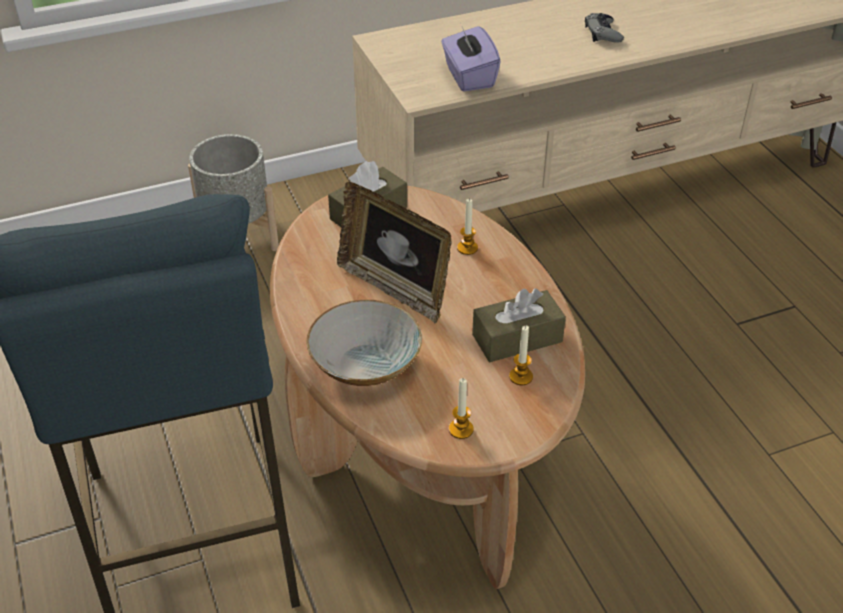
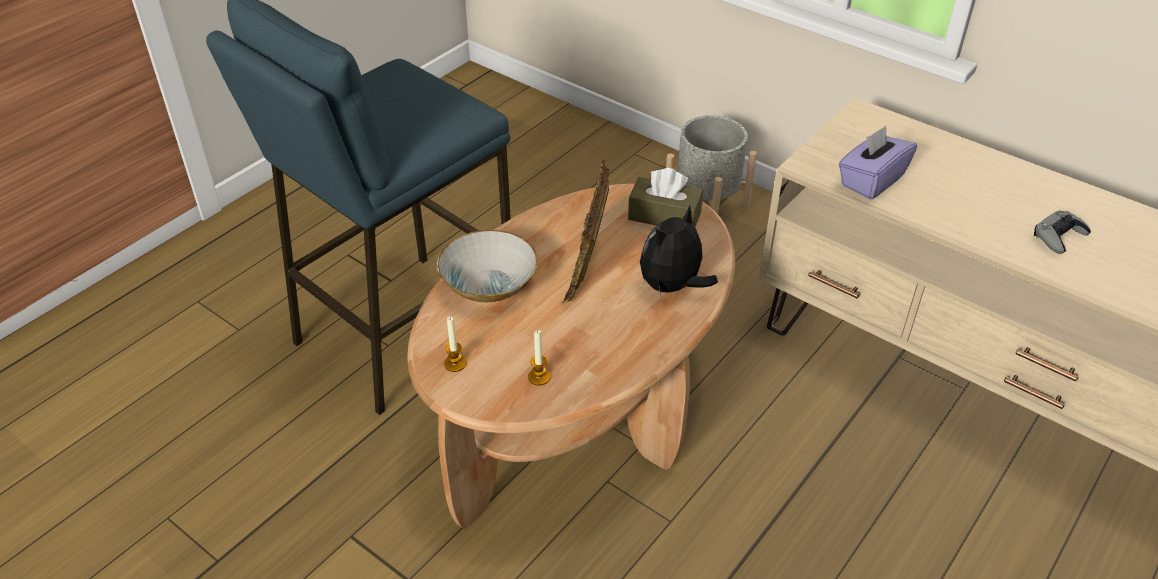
camera: 60 degrees right, 0 degrees up
candle [457,198,478,255] -> plush toy [640,206,718,295]
brown tissue box [472,288,566,362] -> none

